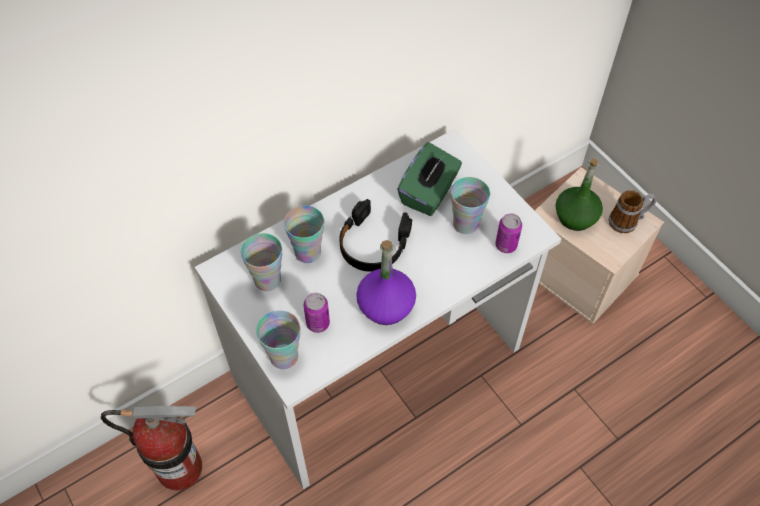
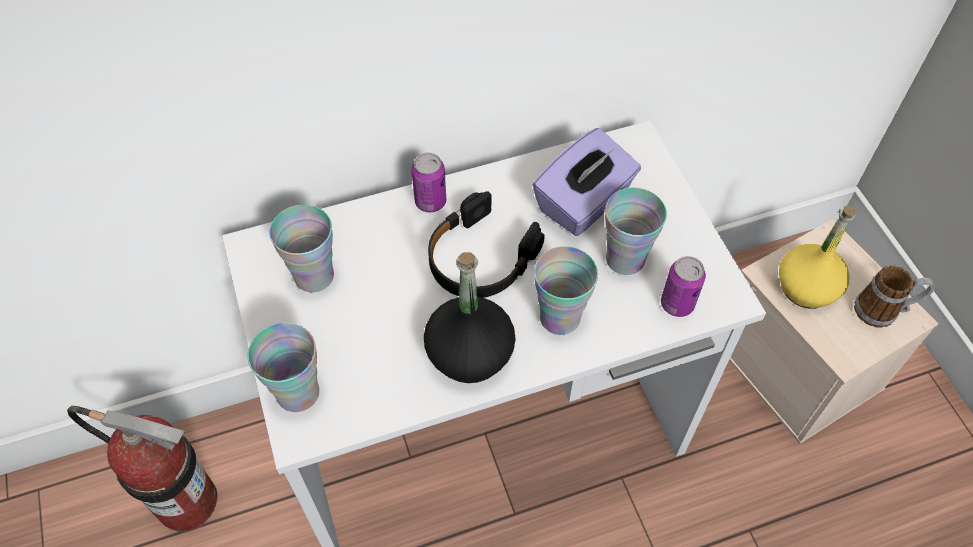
camera: 15 degrees right, 0 degrees up
cup [284,205,324,263] -> cup moved to [534,246,598,335]
can [304,293,330,333] -> can moved to [411,153,446,212]
purple bottle [356,240,416,325] -> black bottle [424,252,516,383]
green tissue box [397,142,462,216] -> purple tissue box [533,128,641,236]
green bottle [555,158,603,231] -> yellow bottle [779,205,855,309]

